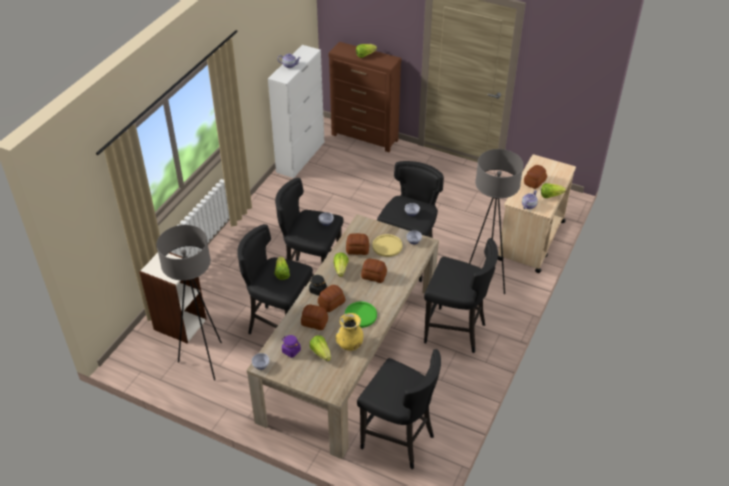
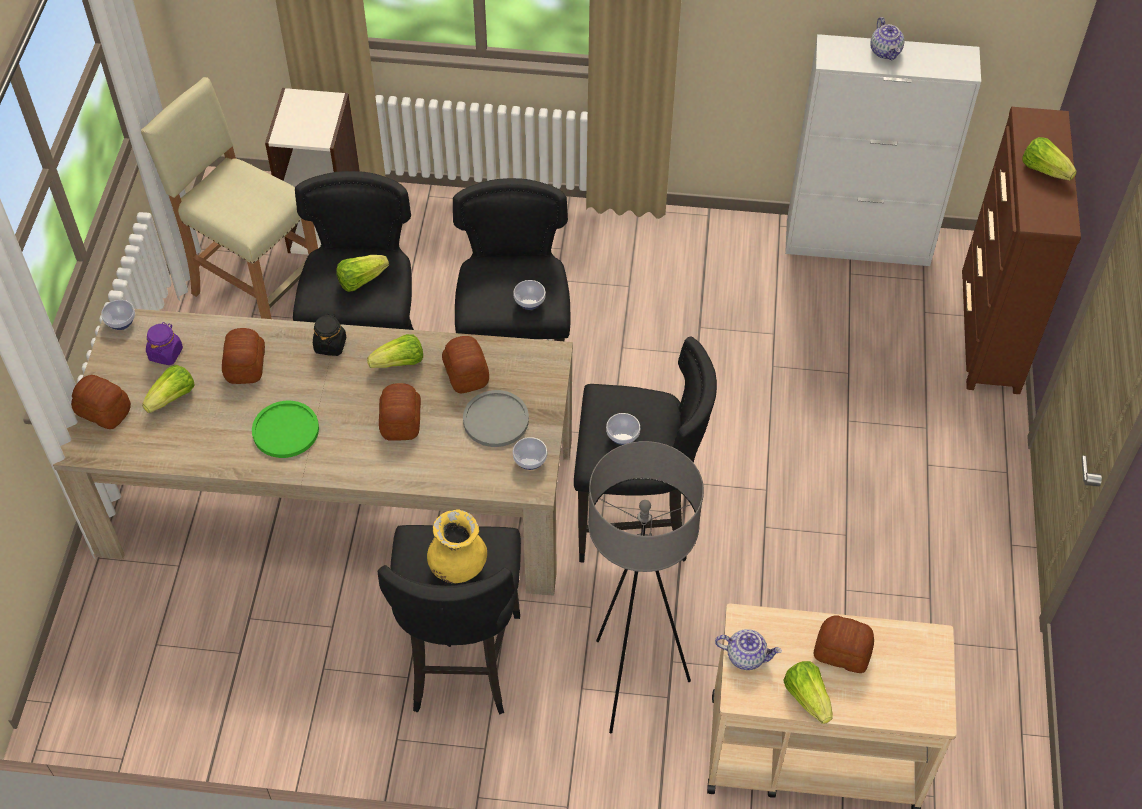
camera: 70 degrees right, 10 degrees up
grey floor lamp [156,225,222,381] -> beige stool [141,77,318,319]
bread [318,285,345,312] -> bread moved to [71,375,131,429]
yellow vase [336,313,363,351] -> yellow vase moved to [427,509,487,584]
black stool [357,349,441,469] -> none
yellow plate [373,234,402,257] -> grey plate [463,390,529,447]

